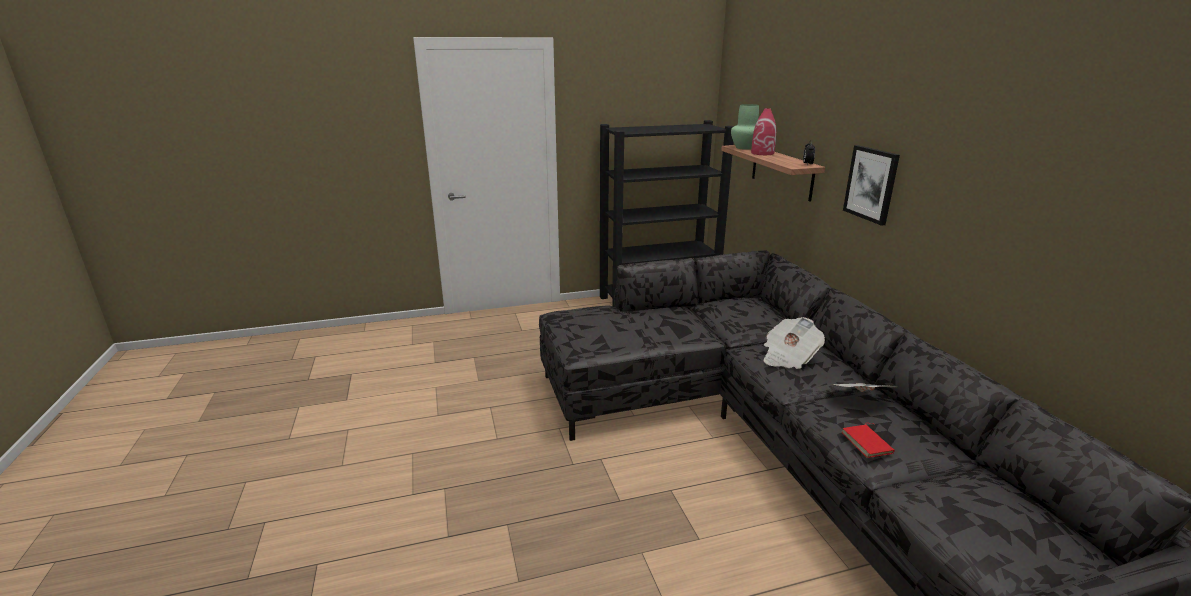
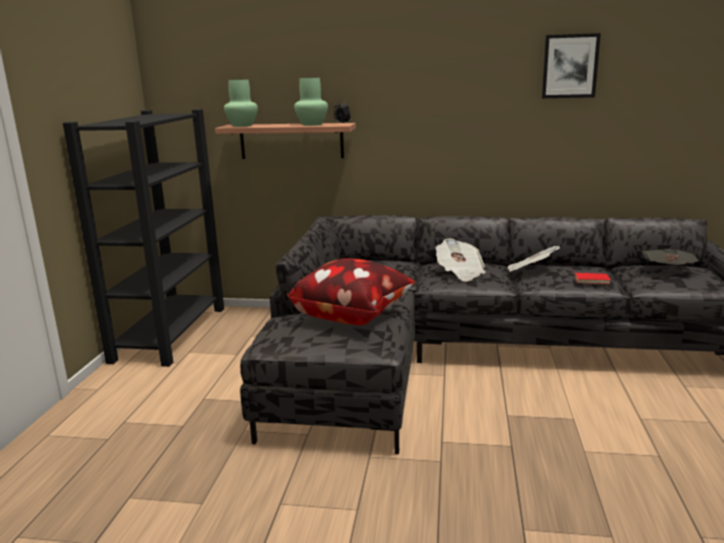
camera: 65 degrees left, 5 degrees down
red vase [751,108,776,155] -> none
picture [843,145,900,226] -> picture moved to [542,33,601,98]
none -> pillow [287,258,415,325]
none -> green vase [294,78,328,126]
none -> newspaper [642,249,699,265]

